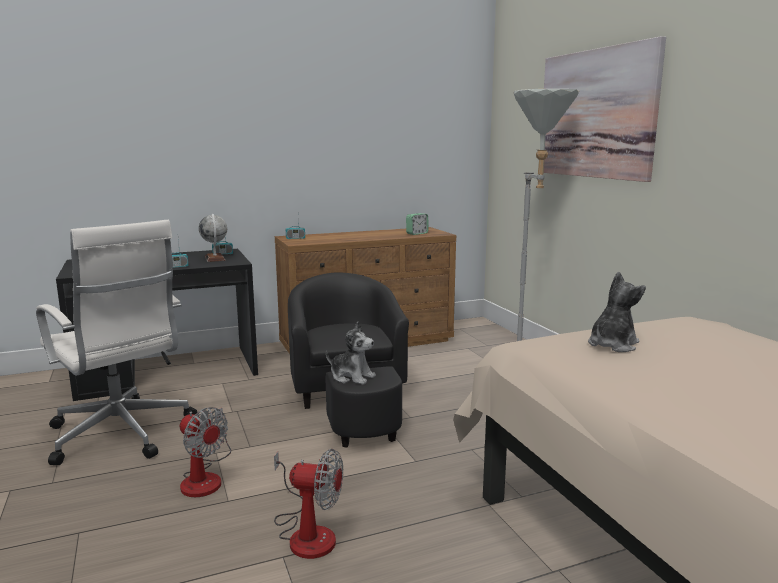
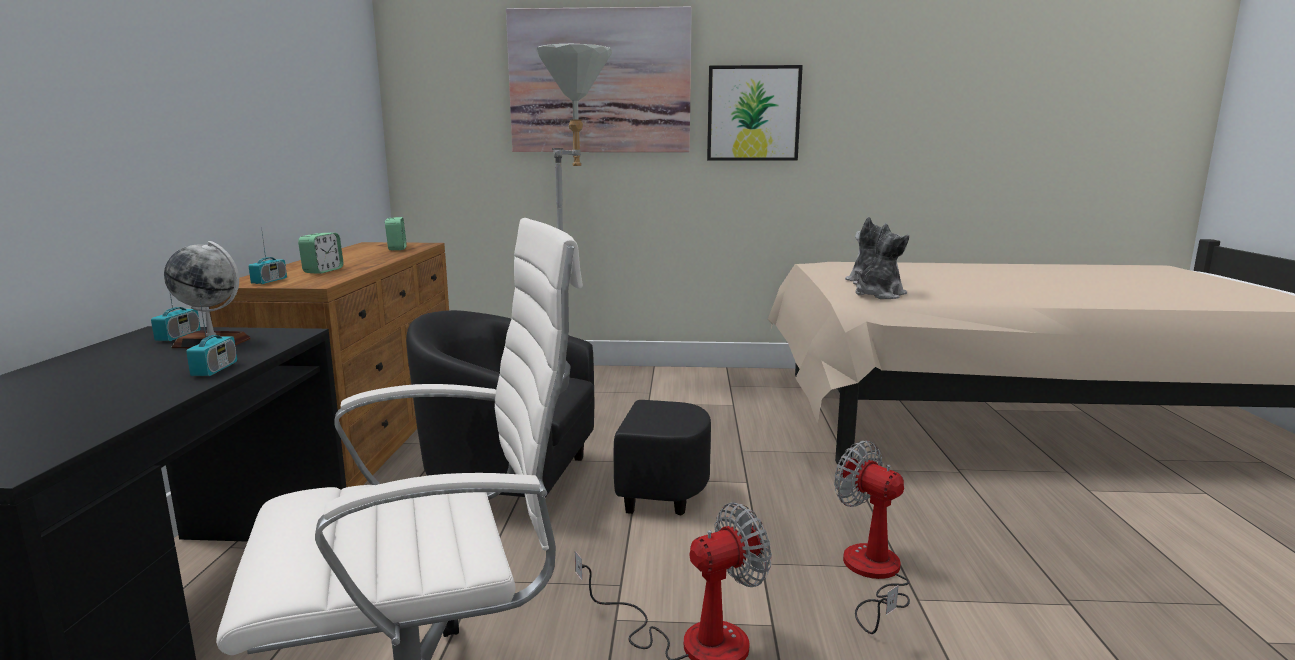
camera: 65 degrees left, 0 degrees up
fan [274,449,343,559] -> fan turned 75 degrees counterclockwise [834,440,910,634]
plush toy [326,322,376,385] -> plush toy moved to [855,223,909,299]
none -> alarm clock [298,233,343,274]
none -> picture [707,65,803,160]

